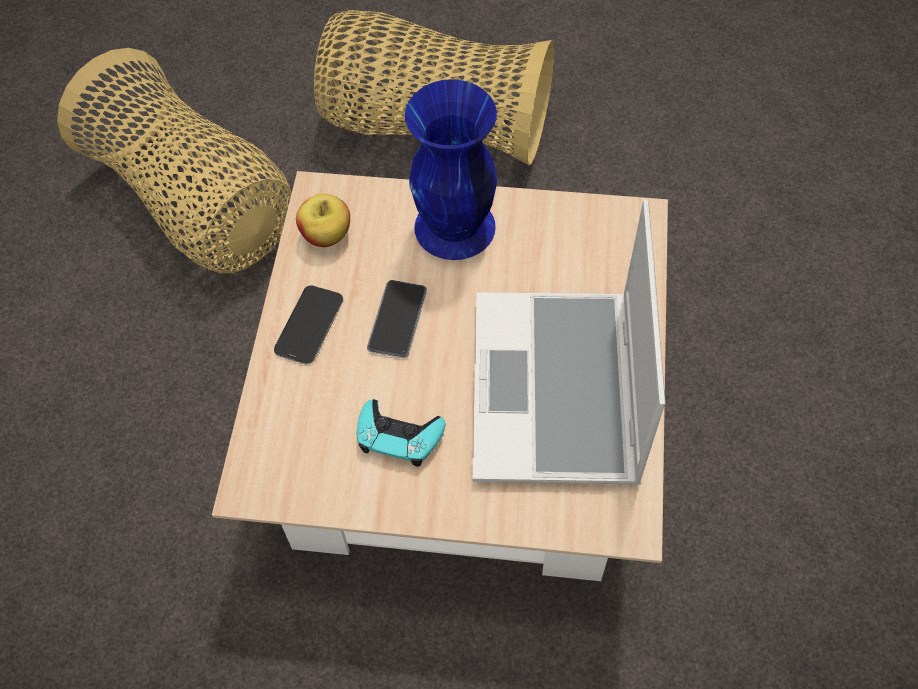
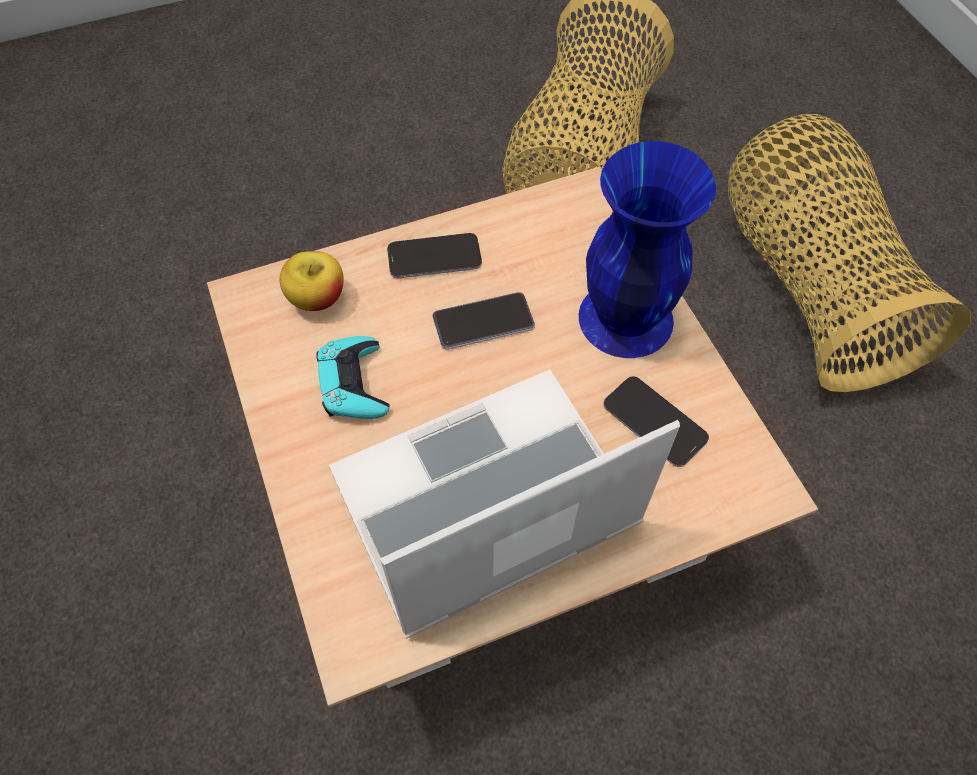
camera: 60 degrees right, 0 degrees up
apple [296,193,350,247] -> apple moved to [279,251,344,311]
none -> phone [603,376,709,467]

